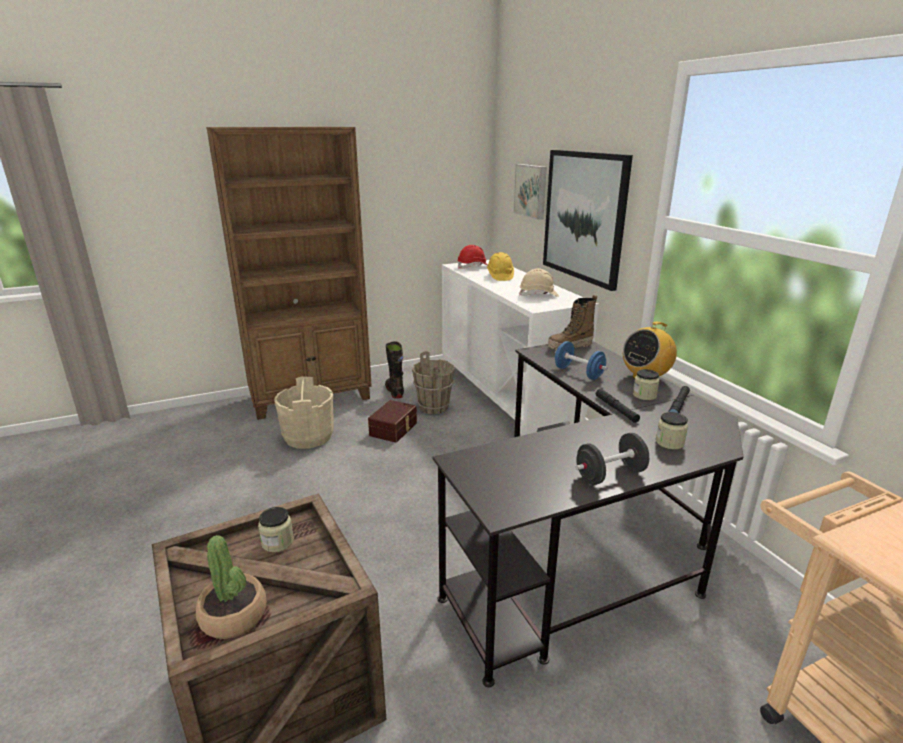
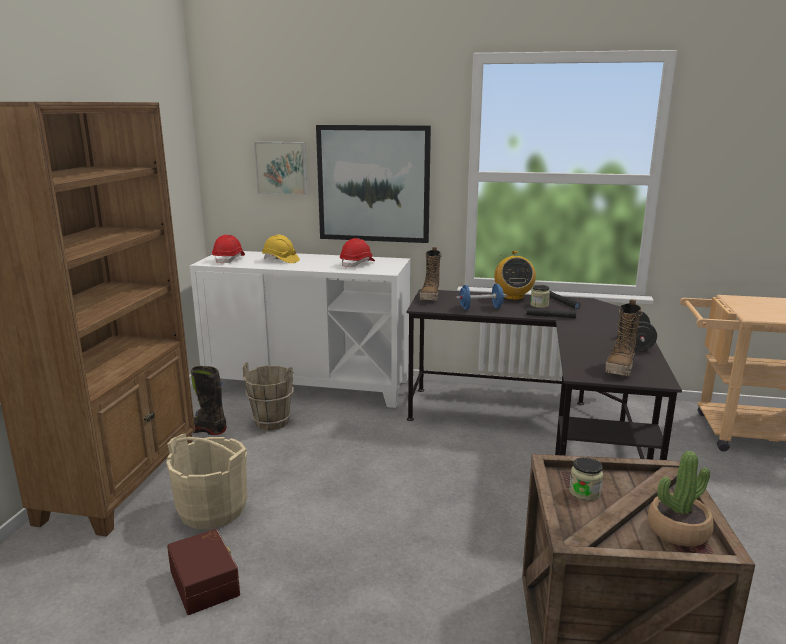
camera: 55 degrees left, 5 degrees down
brown storage box [368,400,417,443] -> brown storage box moved to [167,529,240,615]
beige hard hat [519,268,559,297] -> red hard hat [340,238,375,269]
jar [656,412,688,450] -> none
none -> boot [605,299,643,376]

